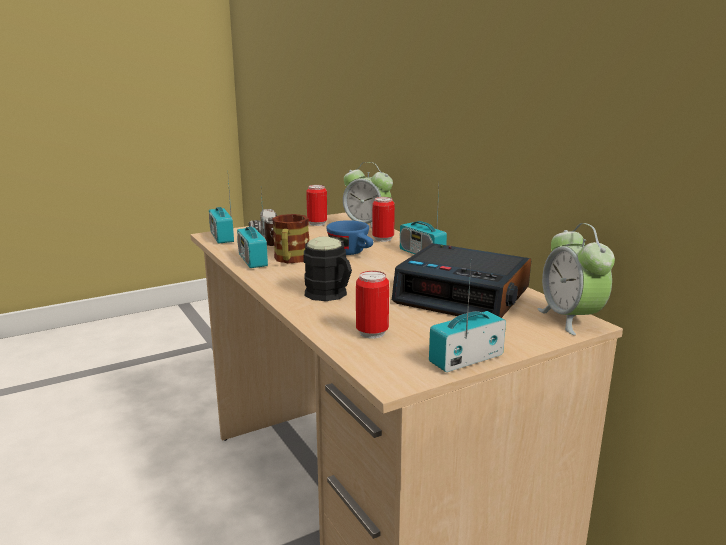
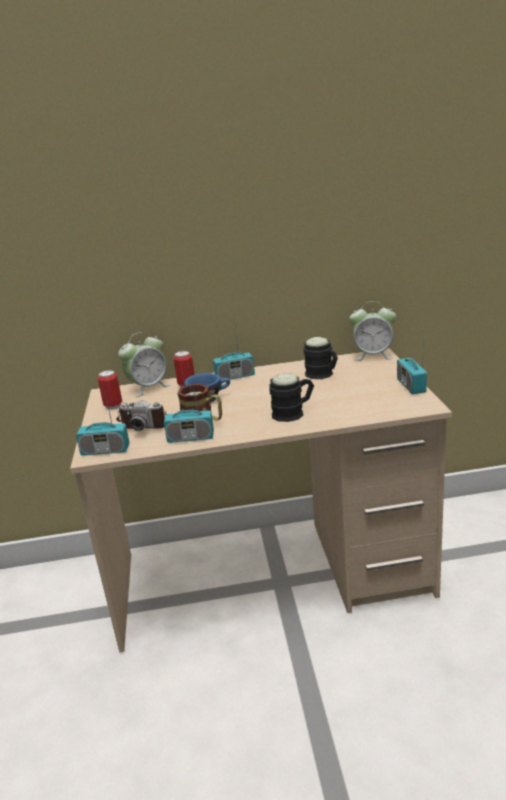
camera: 65 degrees left, 5 degrees up
can [356,271,389,339] -> none
alarm clock [392,243,531,318] -> black mug [303,337,338,379]

